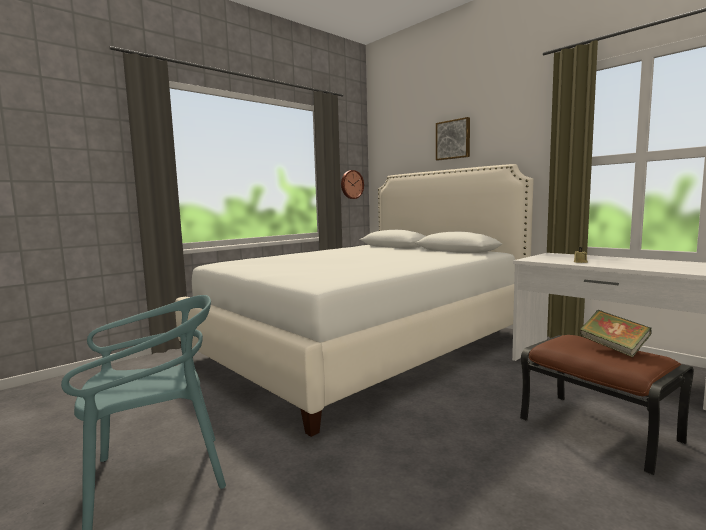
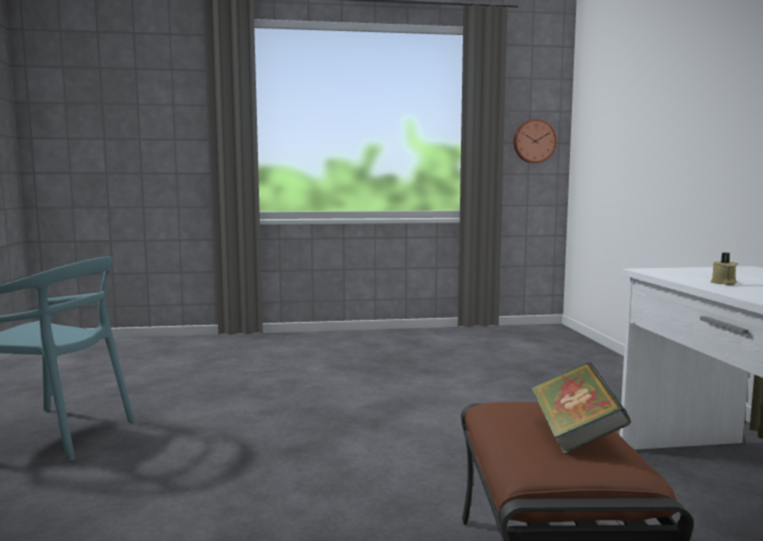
camera: 35 degrees right, 0 degrees up
white bed [175,164,534,437] -> none
picture [436,117,470,160] -> none

